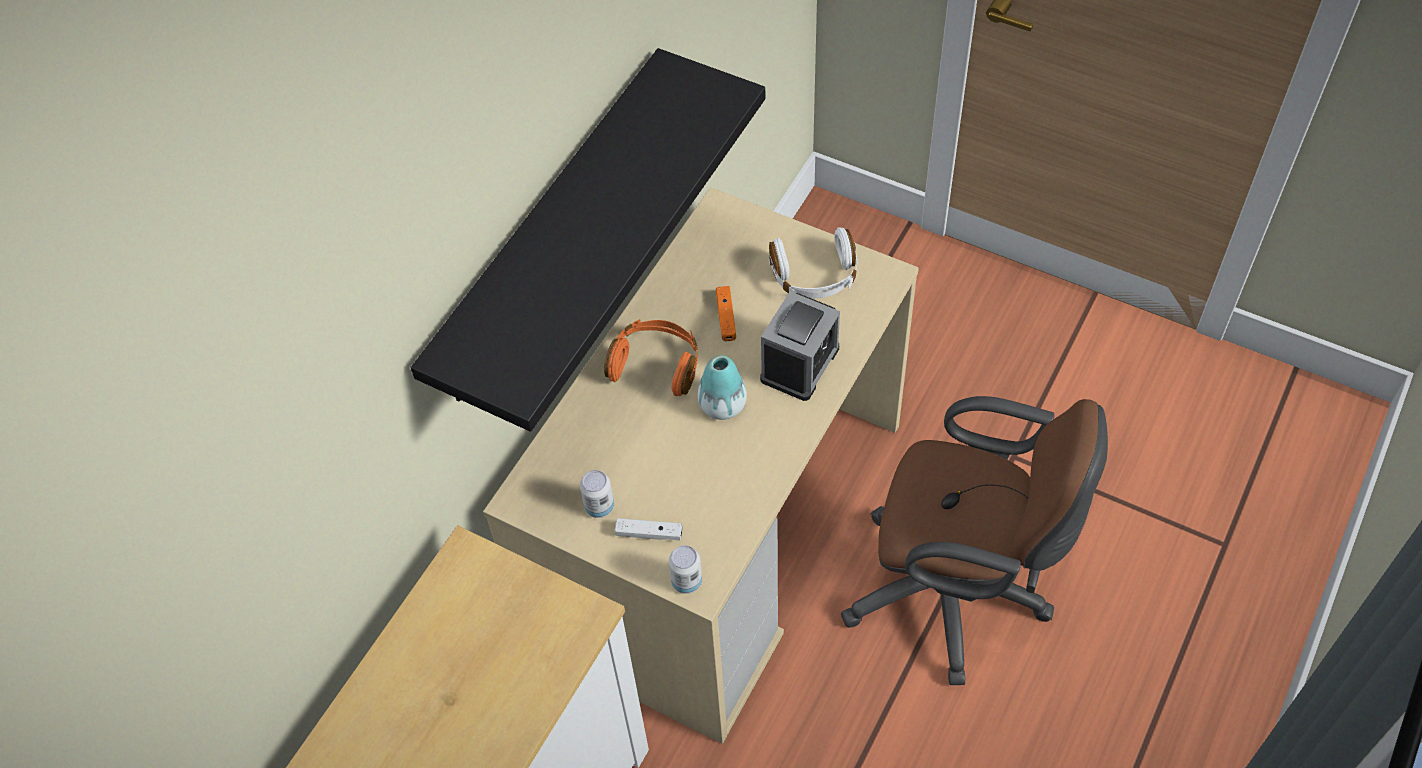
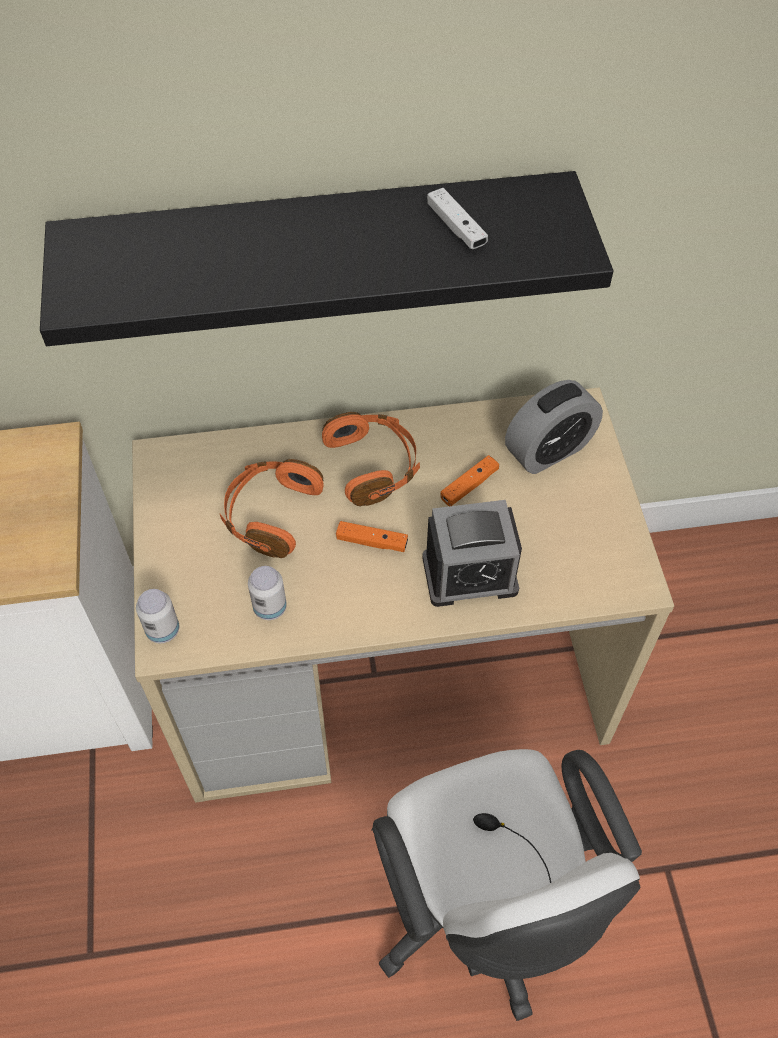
camera: 50 degrees right, 0 degrees up
can [580,470,614,518] -> can moved to [248,566,287,620]
white game controller [615,518,683,541] -> white game controller moved to [427,188,488,249]
vase [698,355,747,420] -> orange game controller [336,521,408,552]
white headphones [769,227,857,298] -> none
brown office chair [841,396,1108,685] -> white office chair [371,749,642,1021]
none -> orange headphones [220,459,324,558]
none -> alarm clock [505,380,603,474]

